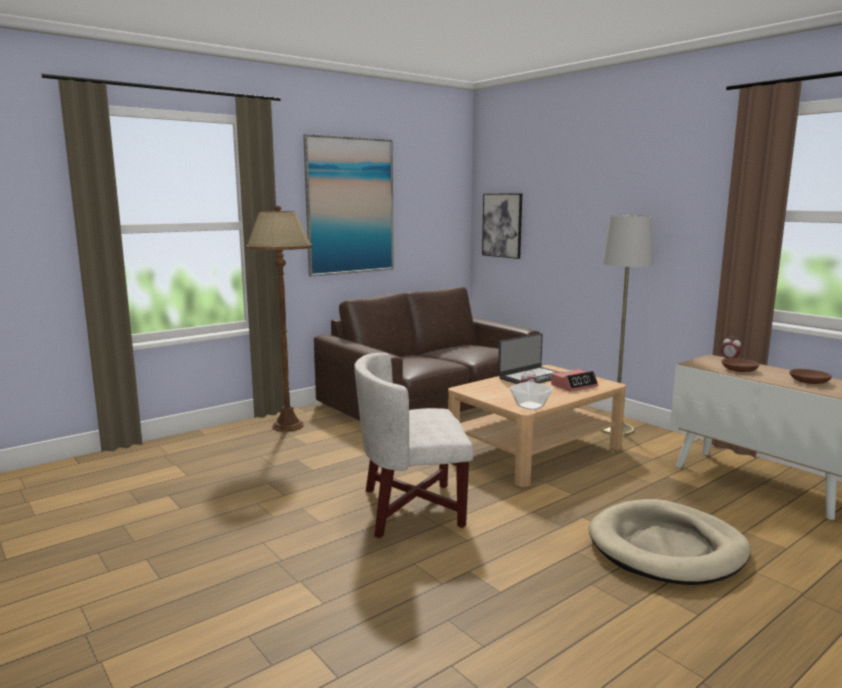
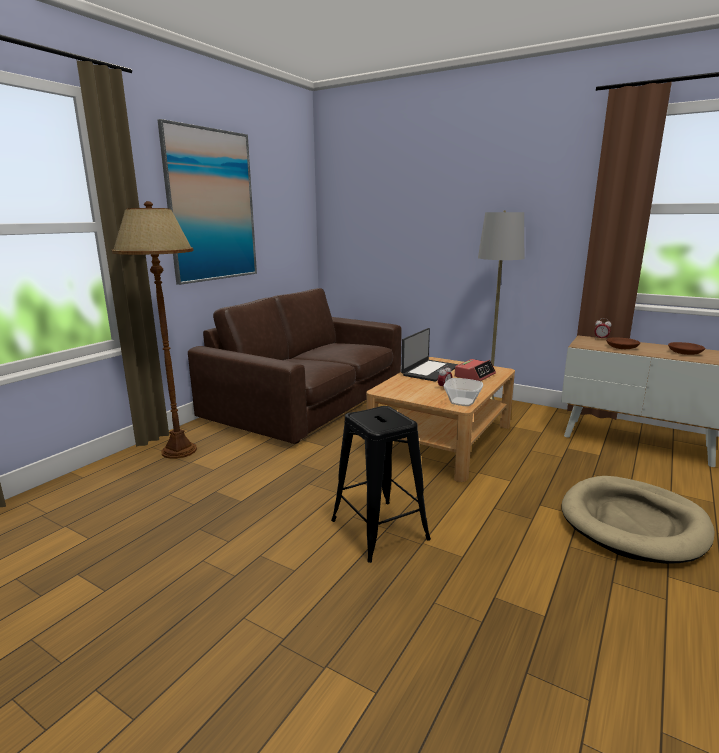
camera: 20 degrees left, 5 degrees up
white armchair [354,353,473,539] -> black stool [331,406,431,563]
picture [482,194,522,259] -> none

